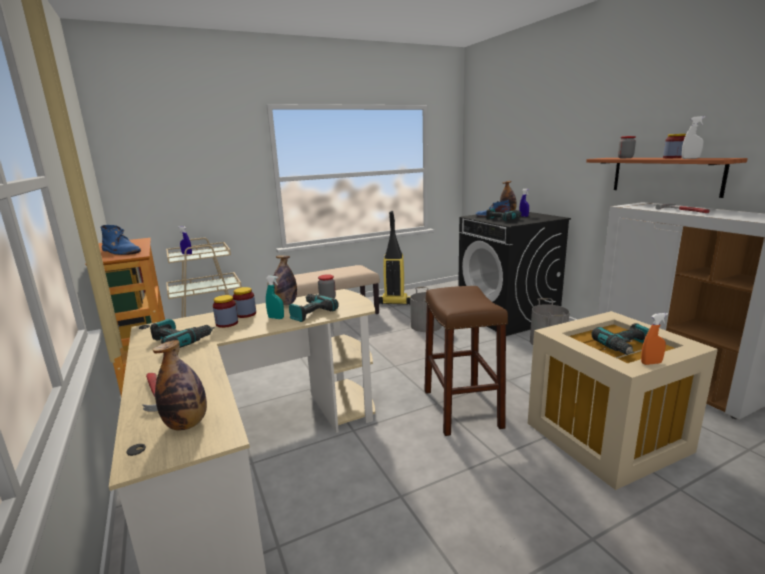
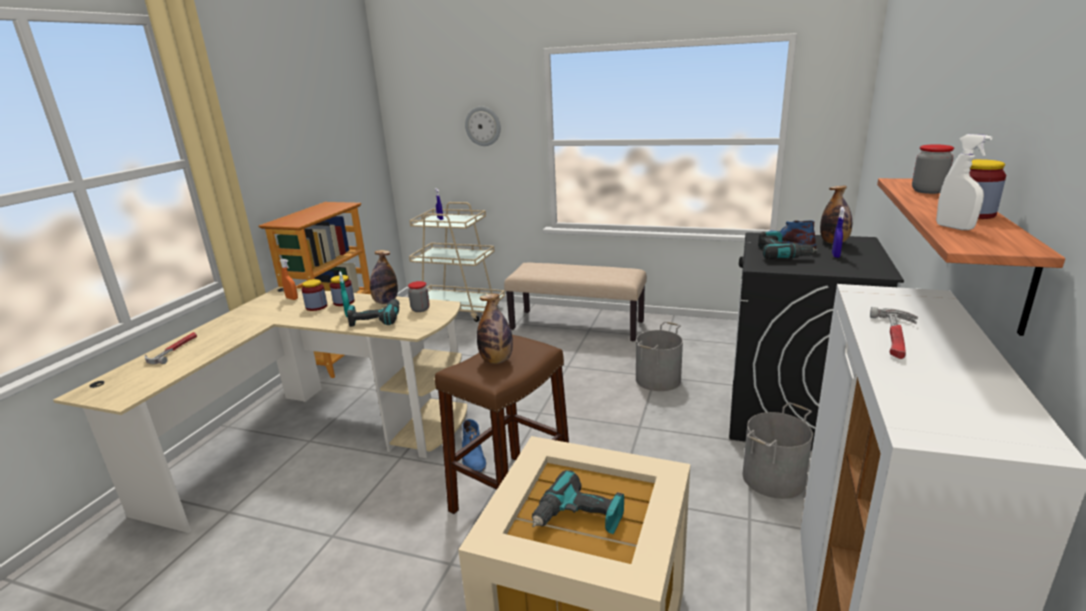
camera: 45 degrees right, 5 degrees up
blue boot [101,225,141,255] -> blue boot moved to [462,419,486,472]
power drill [150,319,215,348] -> none
bottle [153,340,207,431] -> bottle moved to [477,294,513,364]
vacuum cleaner [379,211,410,305] -> none
orange spray bottle [641,313,668,365] -> orange spray bottle moved to [279,259,298,300]
none -> wall clock [465,106,501,146]

